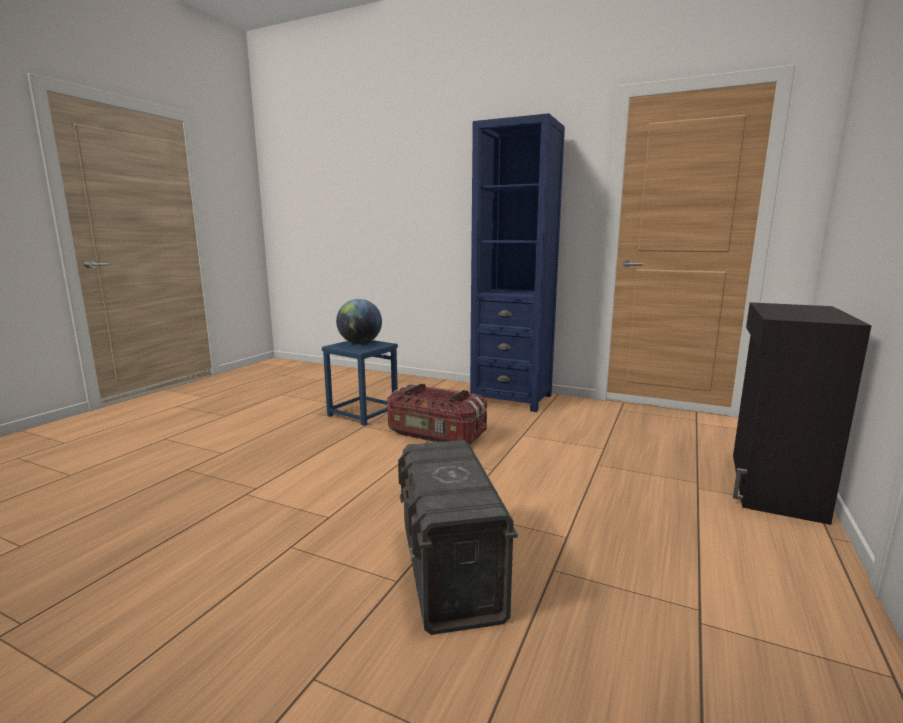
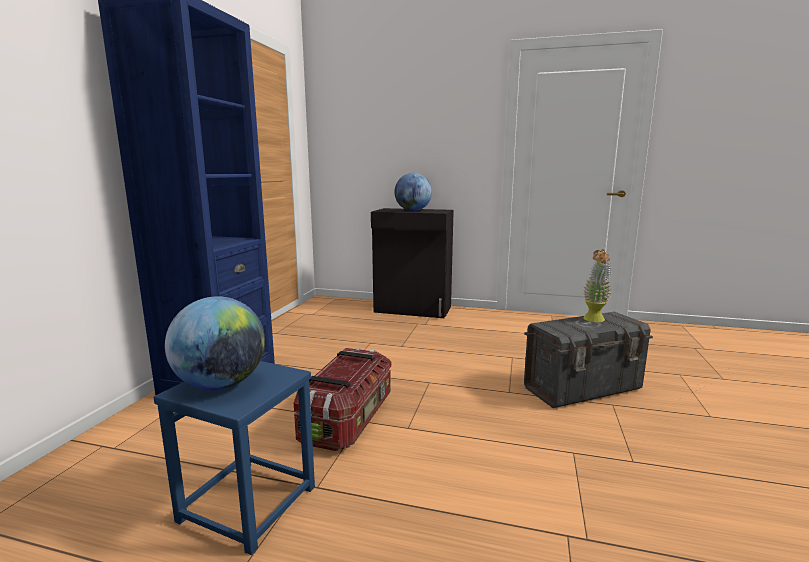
camera: 100 degrees left, 0 degrees up
none -> globe [394,173,432,211]
none -> potted plant [583,249,612,322]

